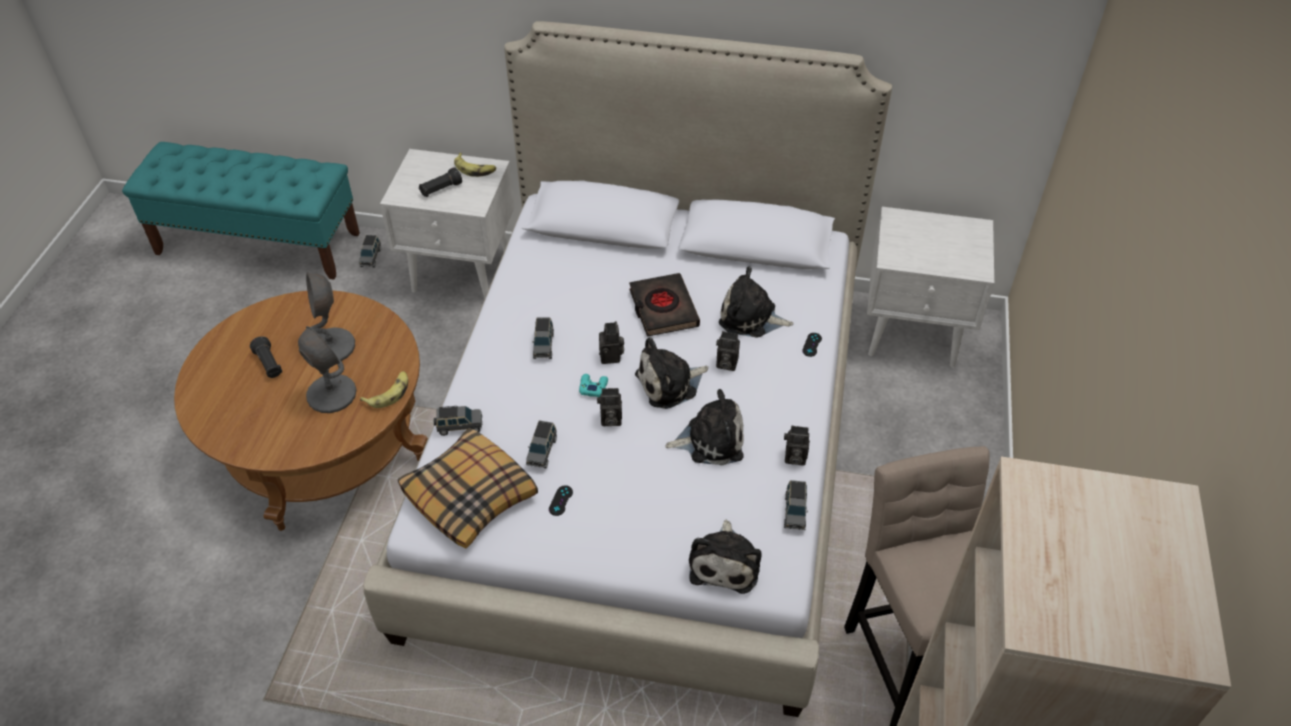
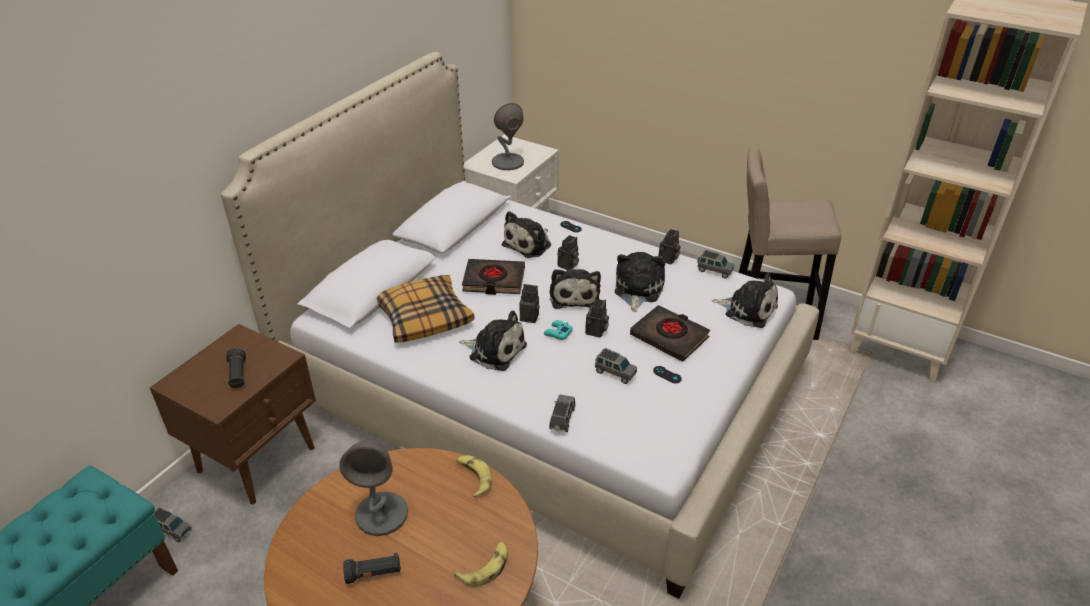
camera: 70 degrees left, 10 degrees down
grey table lamp [298,326,356,413] -> grey table lamp moved to [492,103,524,170]
white nightstand [380,149,515,299] -> brown nightstand [150,324,316,505]
pillow [398,428,538,549] -> pillow moved to [377,275,475,343]
banana [454,153,496,177] -> banana moved to [454,542,508,587]
grey toy car [532,317,554,359] -> plush toy [459,311,527,371]
none -> black book [630,305,710,362]

